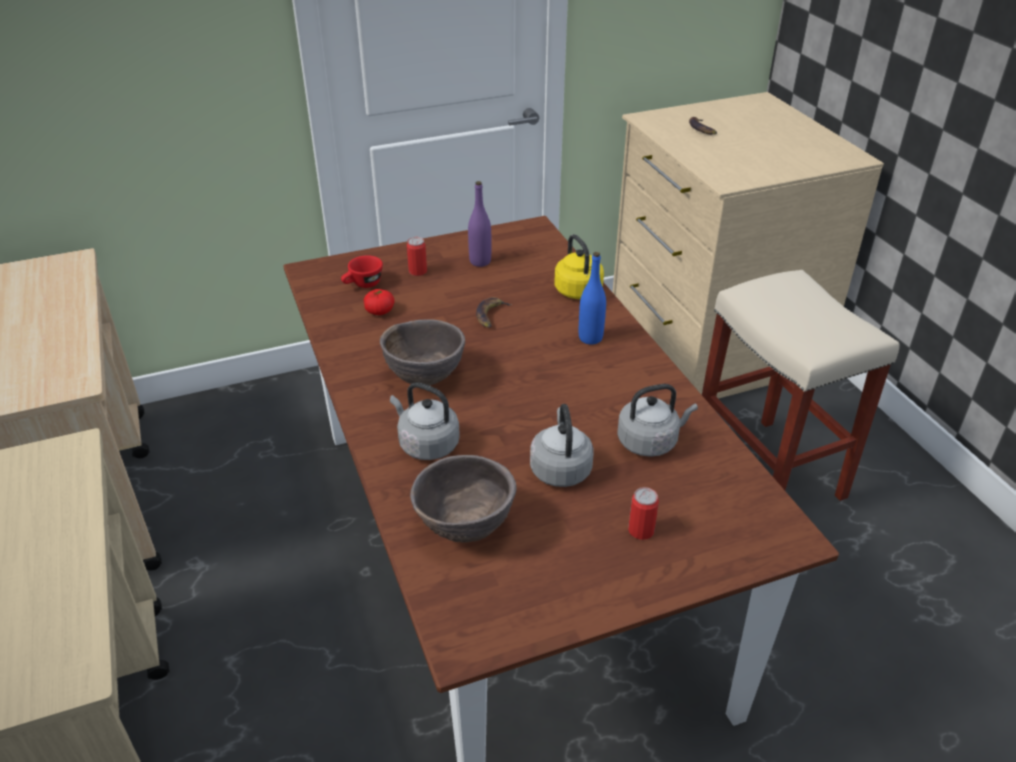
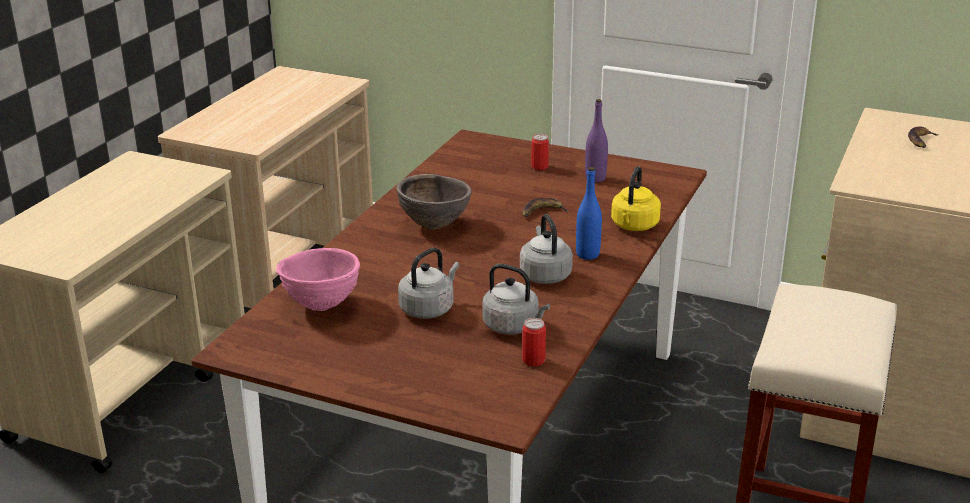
camera: 45 degrees right, 10 degrees down
red cup [341,255,383,288] -> none
tomato [364,289,395,315] -> none
grey kettle [390,382,460,460] -> grey kettle moved to [520,214,573,284]
brown bowl [410,455,516,542] -> pink bowl [276,248,360,311]
can [628,487,659,540] -> can moved to [522,318,546,366]

